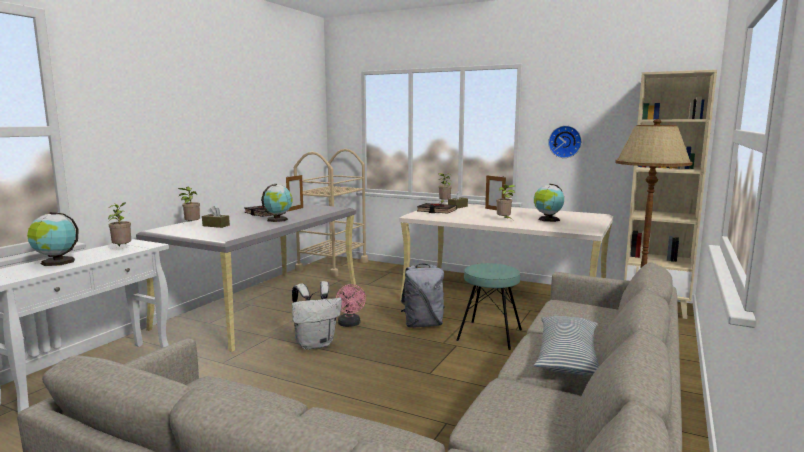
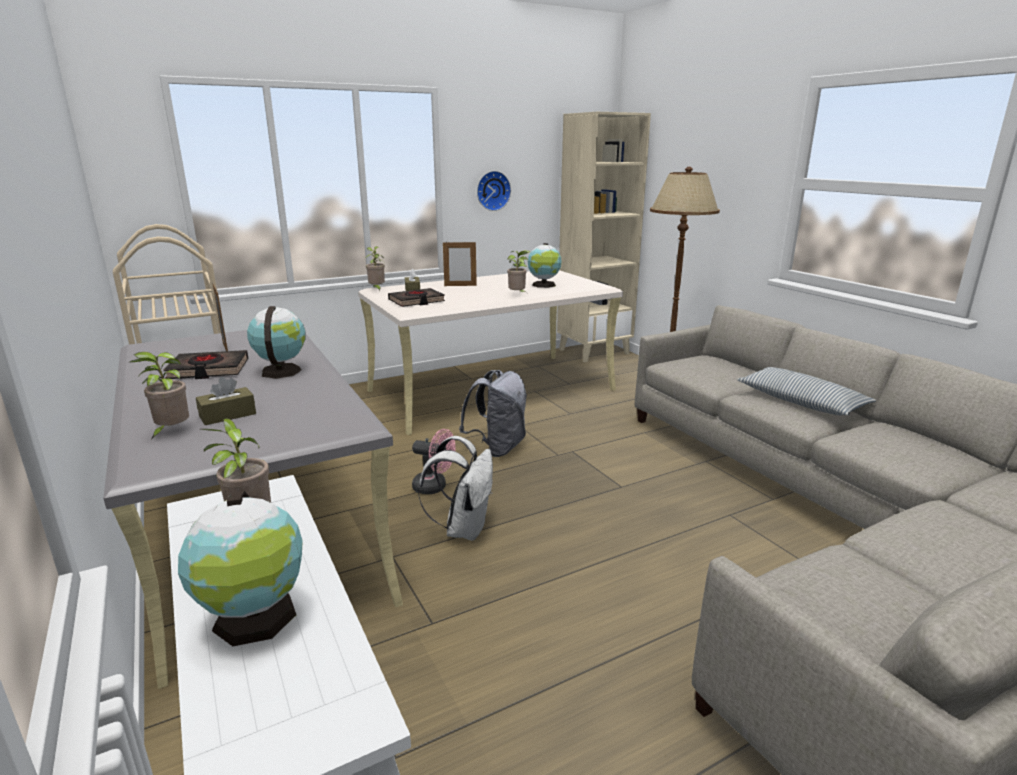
camera: 55 degrees left, 10 degrees up
turquoise stool [456,263,522,350] -> none

